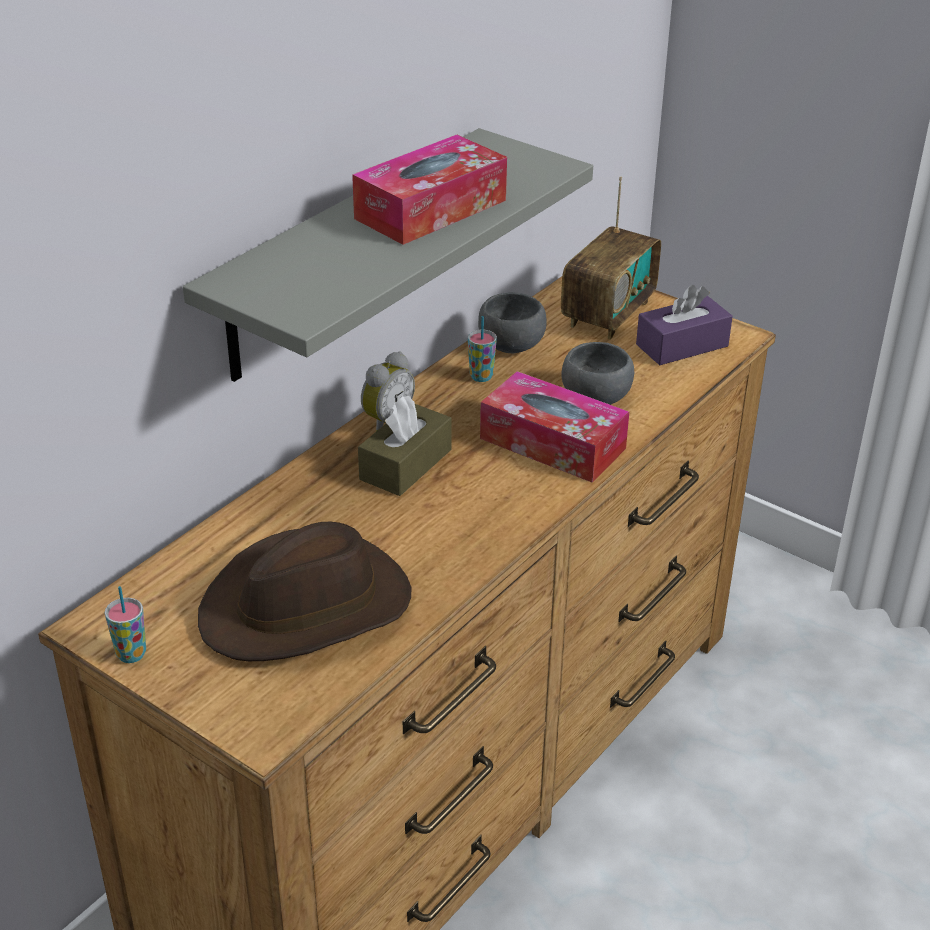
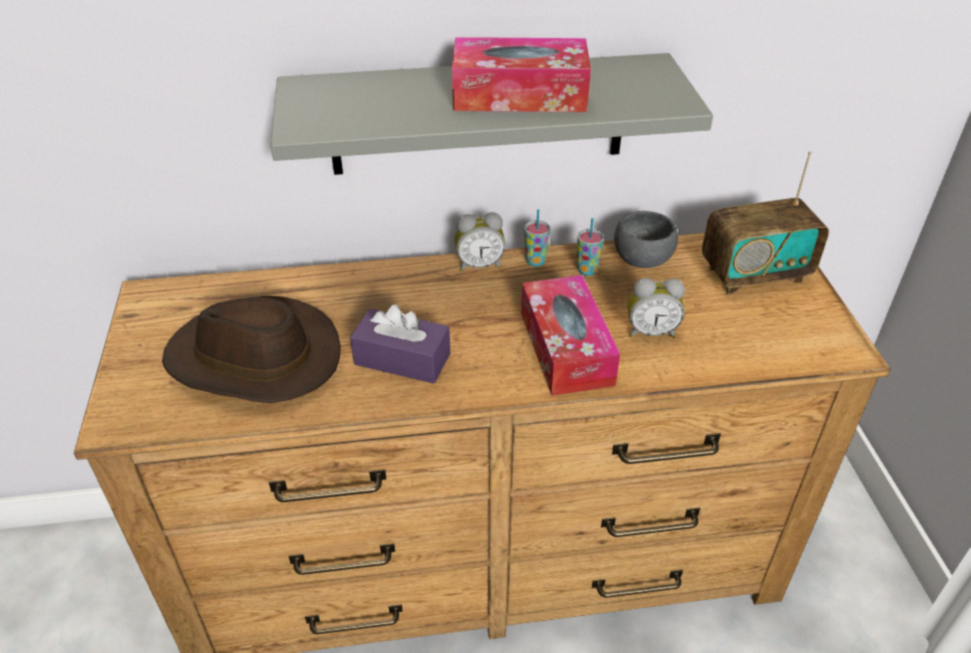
camera: 45 degrees right, 5 degrees up
cup [105,586,146,663] -> cup moved to [524,209,550,267]
brown tissue box [358,396,452,496] -> none
grey bowl [561,342,634,405] -> alarm clock [628,278,685,338]
purple tissue box [636,285,733,365] -> purple tissue box moved to [350,305,450,384]

